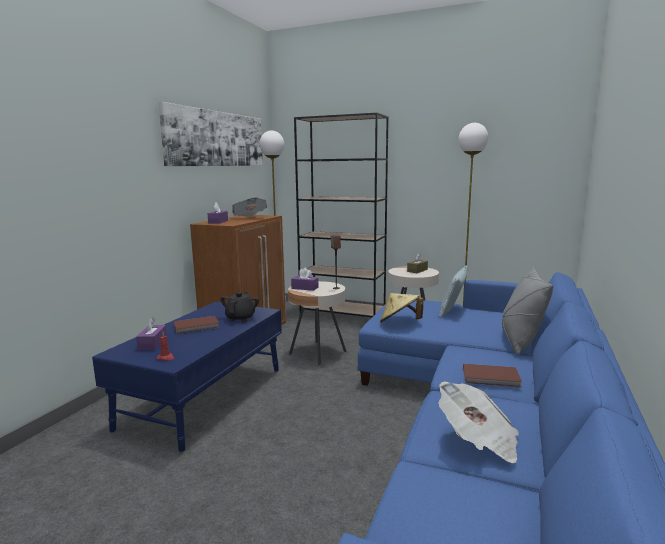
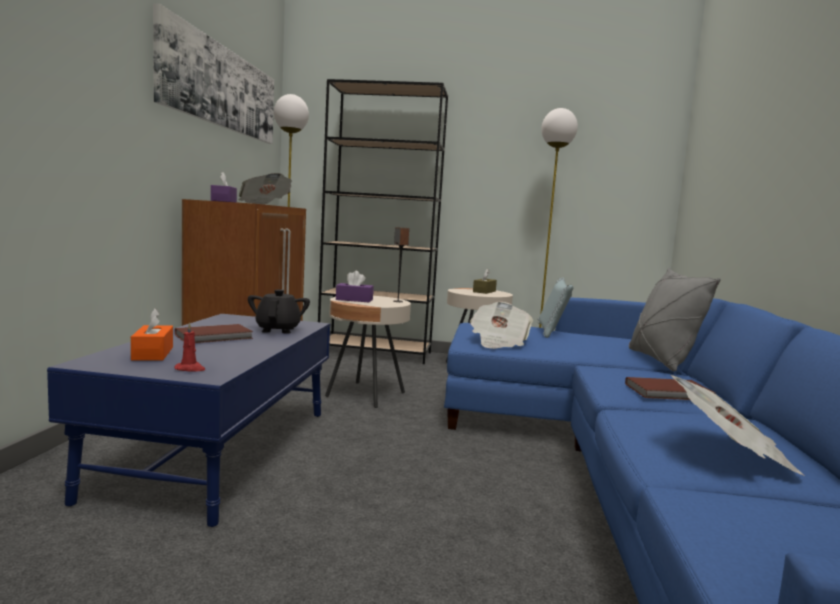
camera: 15 degrees left, 5 degrees down
purple tissue box [136,317,167,350] -> orange tissue box [131,308,173,361]
beige hat [380,293,424,323] -> newspaper [470,301,533,349]

